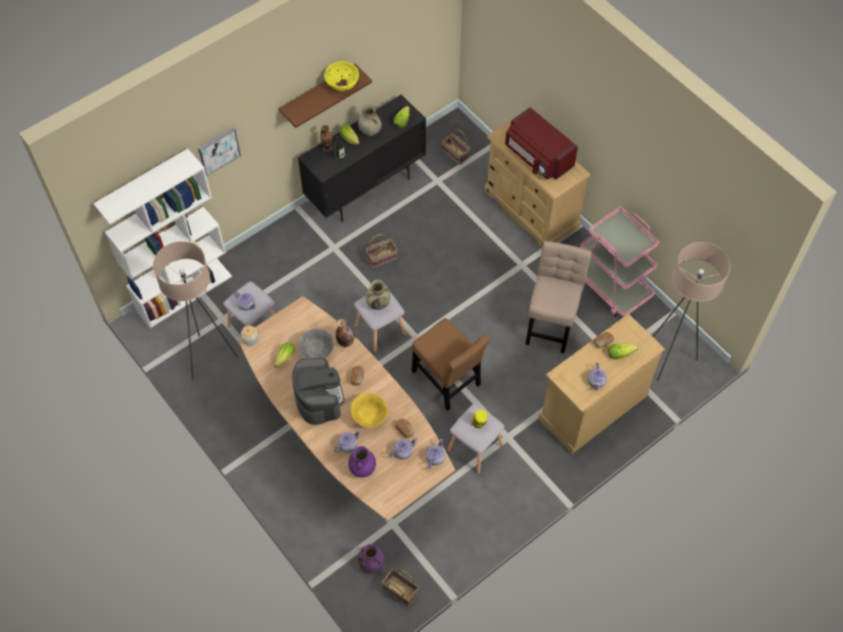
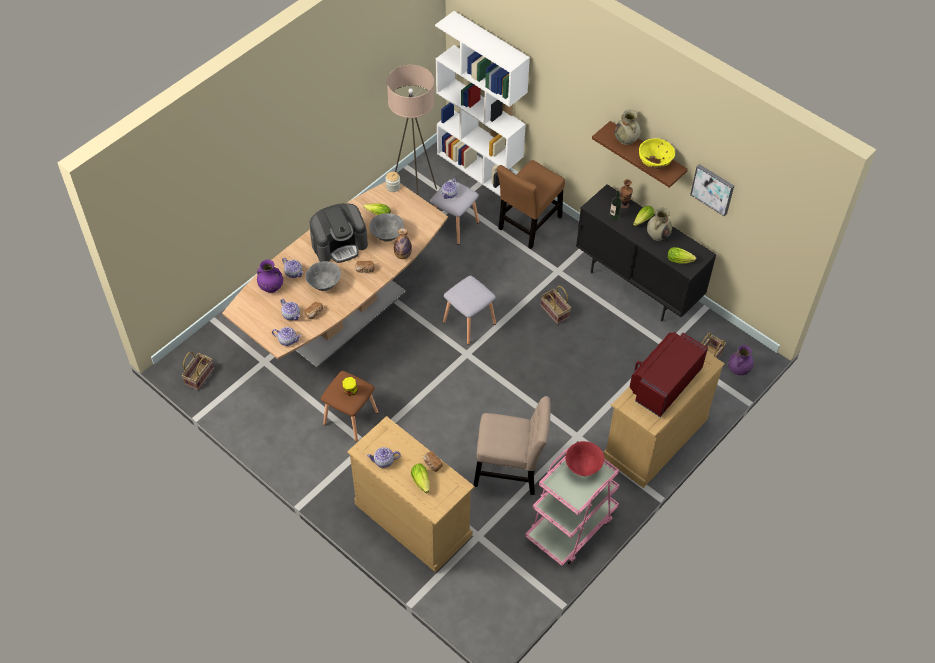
camera: 80 degrees right, 5 degrees down
picture [198,127,241,176] -> picture moved to [690,164,734,217]
yellow bowl [351,393,388,427] -> grey bowl [305,261,341,291]
purple vase [358,544,385,573] -> purple vase moved to [728,345,753,375]
beige vase [365,280,391,310] -> beige vase moved to [614,110,641,145]
brown chair [412,318,490,411] -> brown chair moved to [497,160,565,249]
grey stool [448,404,504,474] -> brown stool [321,371,378,442]
beige floor lamp [652,242,730,380] -> none
none -> red bowl [565,441,604,476]

